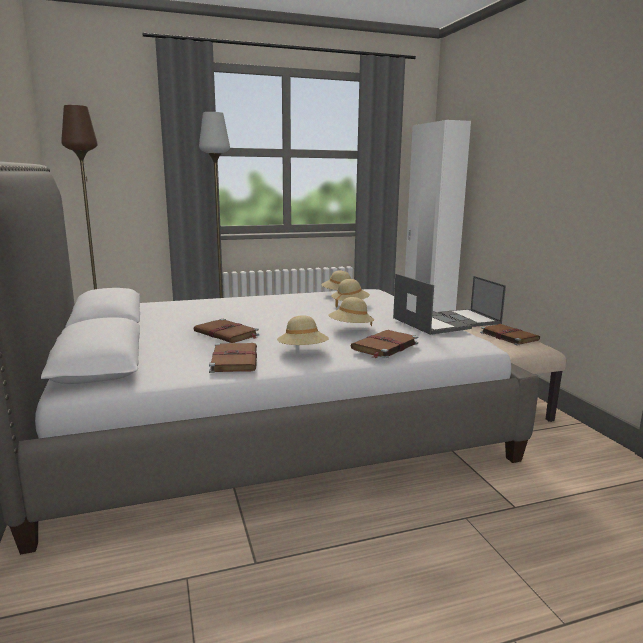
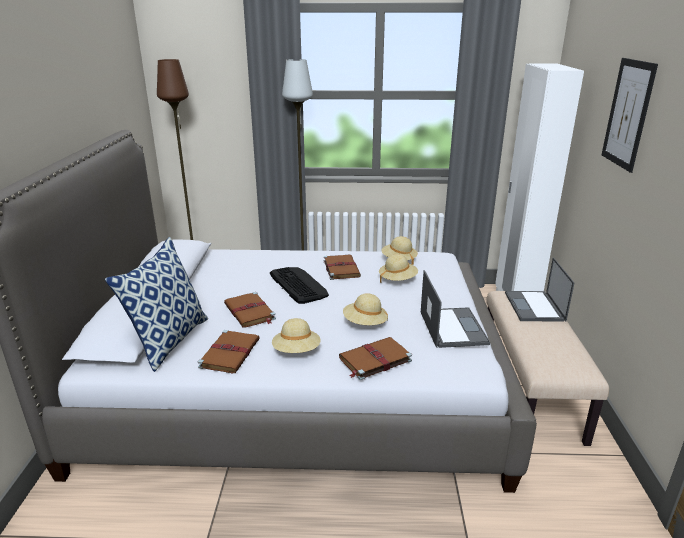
camera: 20 degrees right, 10 degrees up
brown book [480,324,540,345] -> brown book moved to [323,255,361,280]
none -> pillow [105,237,208,372]
none -> keyboard [270,267,329,304]
none -> picture [602,58,658,173]

